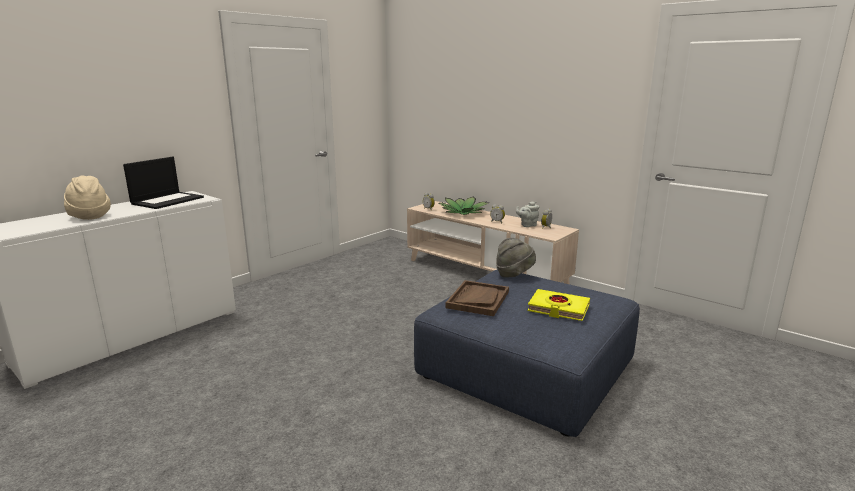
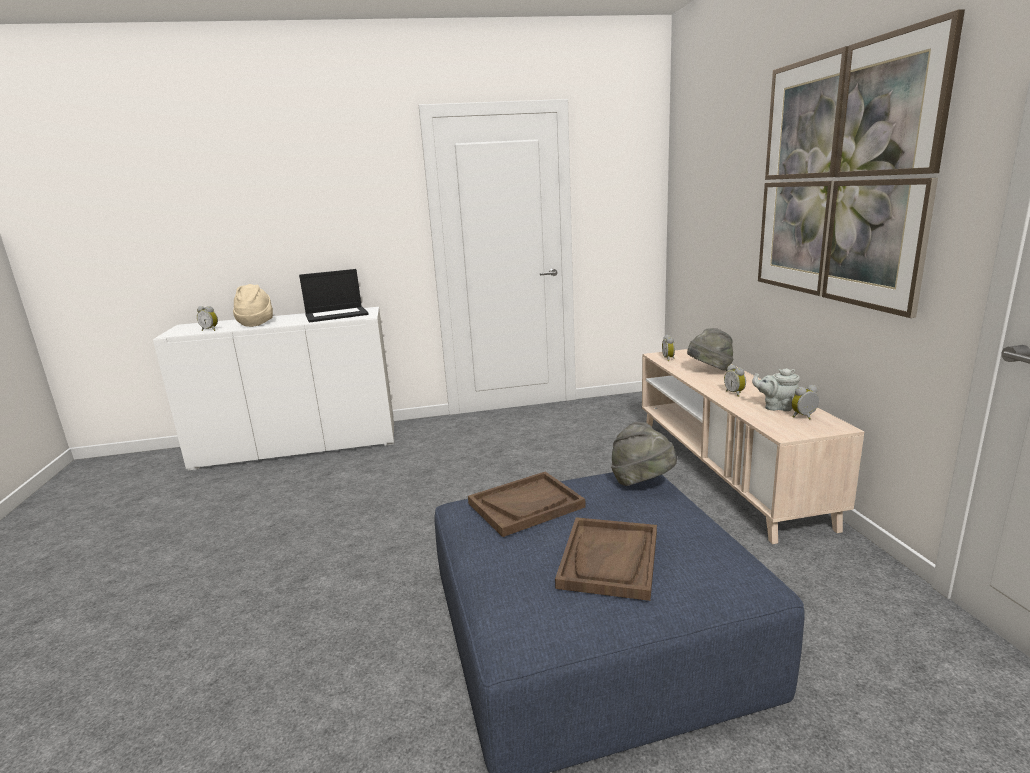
camera: 40 degrees right, 0 degrees up
potted plant [438,196,488,215] -> grey hat [687,328,733,371]
yellow book [528,289,590,321] -> brown tray [555,517,657,601]
none -> alarm clock [197,306,218,331]
none -> picture [758,9,965,318]

